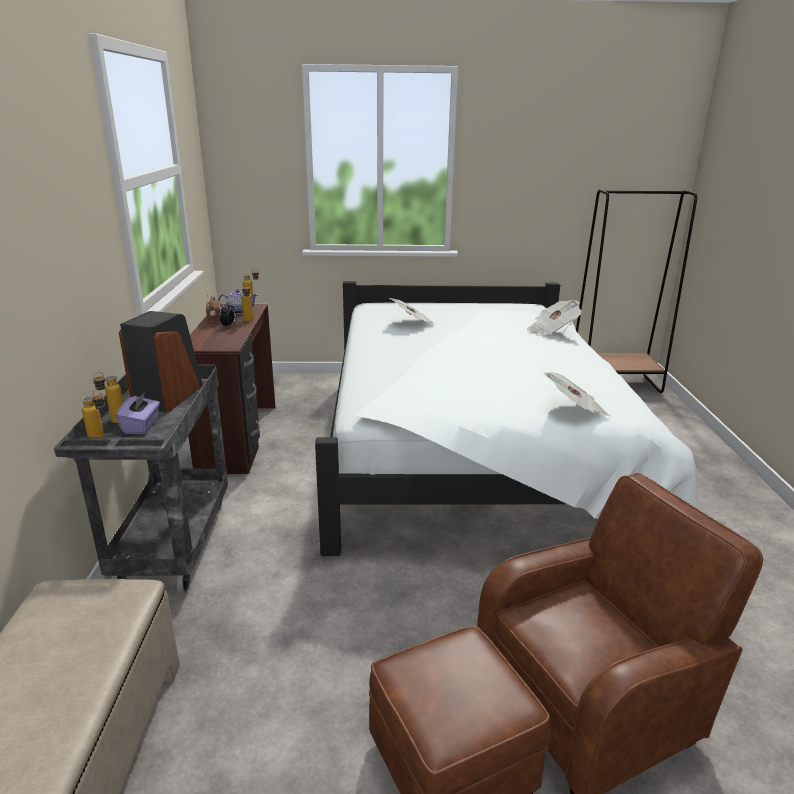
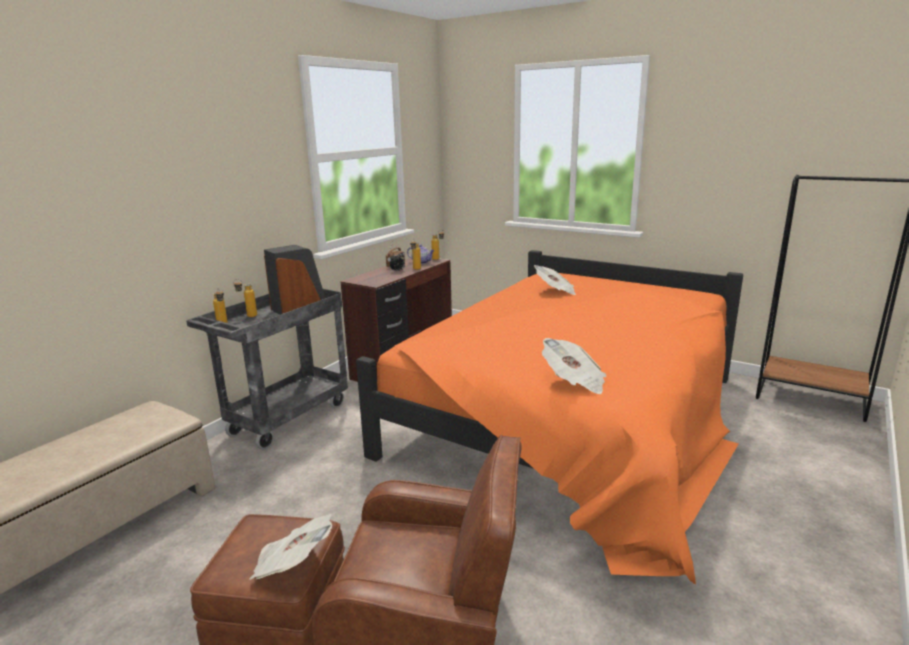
camera: 35 degrees right, 5 degrees down
purple tissue box [116,392,160,434] -> none
white bed [315,281,698,556] -> orange bed [356,250,743,585]
newspaper [527,300,581,335] -> newspaper moved to [249,514,332,580]

